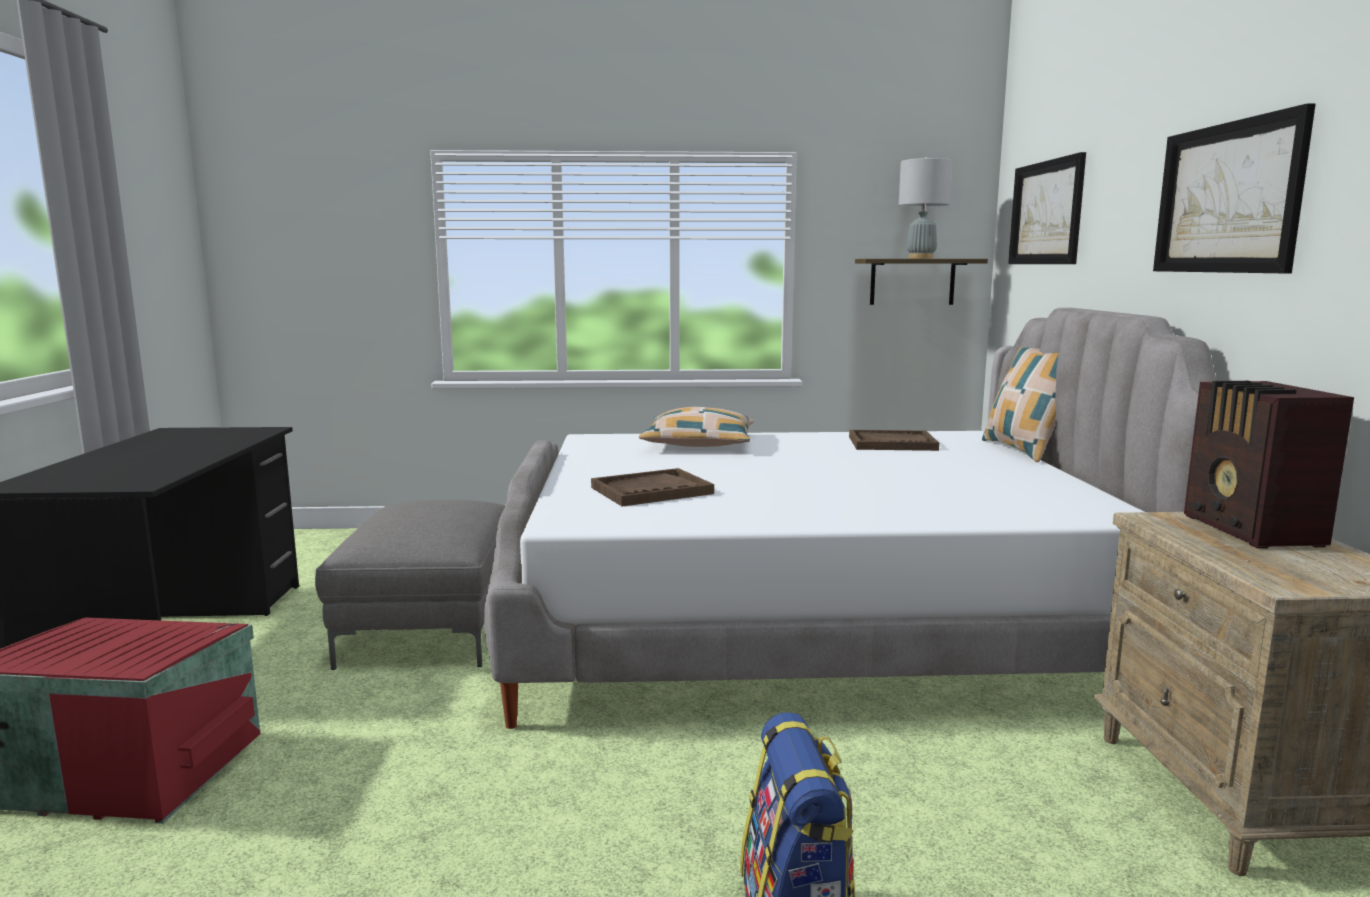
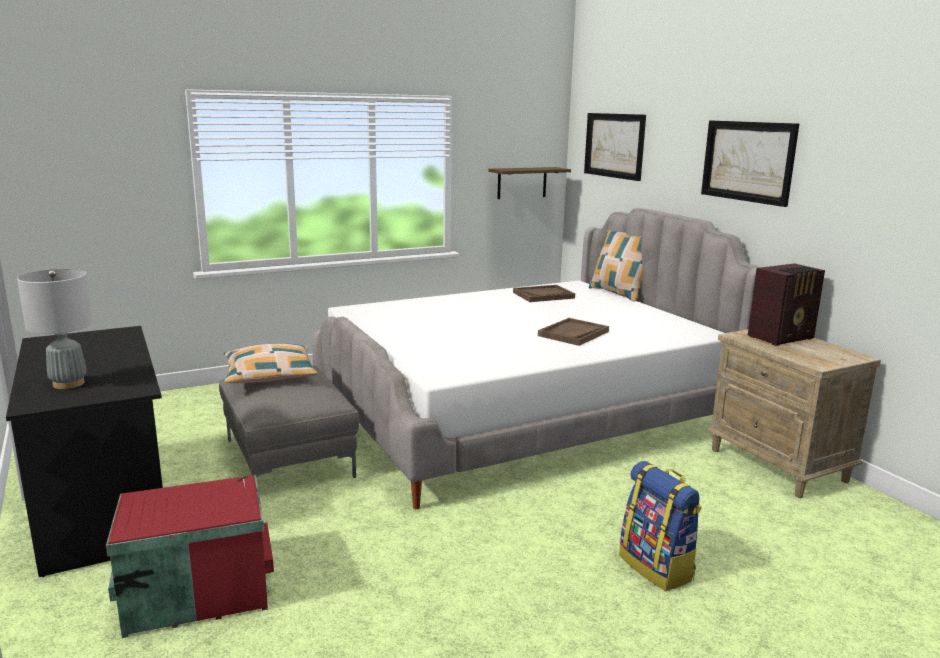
camera: 25 degrees left, 5 degrees up
brown tray [591,468,714,507] -> brown tray moved to [538,318,609,346]
pillow [639,407,754,447] -> pillow moved to [223,344,318,383]
grey table lamp [899,156,952,258] -> grey table lamp moved to [17,269,93,389]
radio [1184,381,1354,549] -> radio turned 90 degrees counterclockwise [748,263,825,346]

